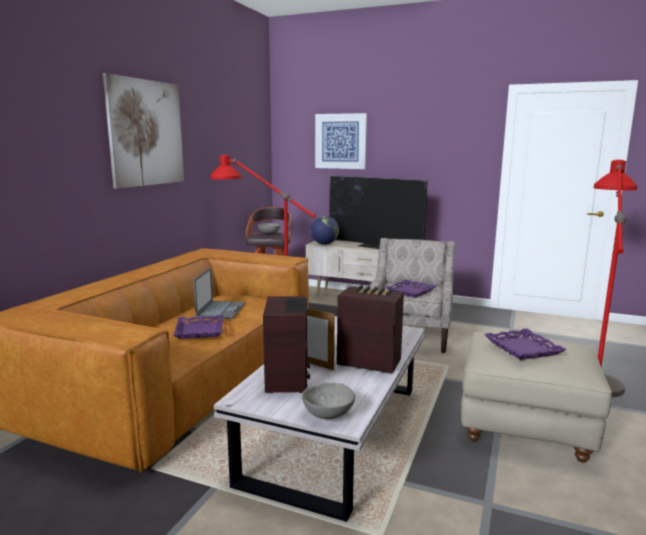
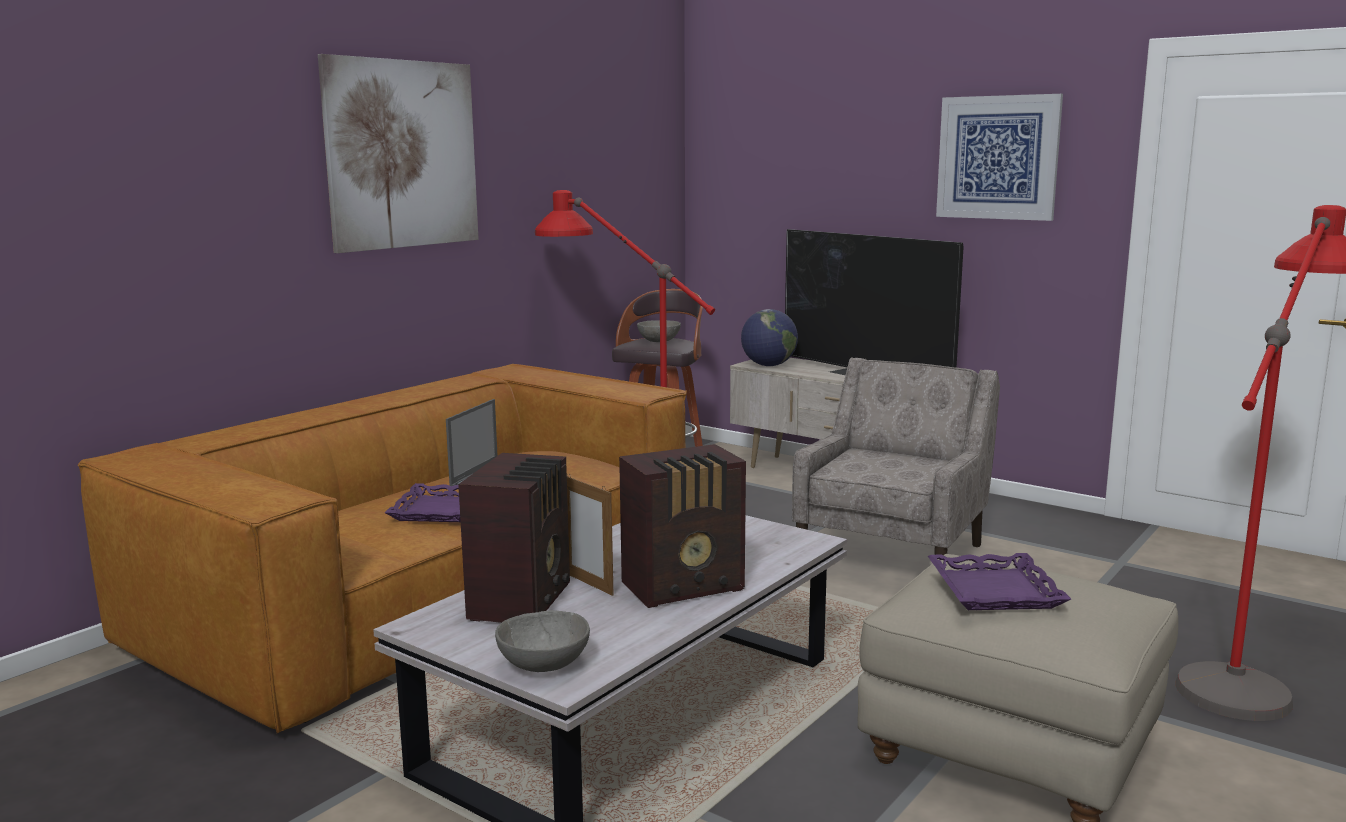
camera: 15 degrees right, 0 degrees up
picture [315,113,367,169] -> picture moved to [936,94,1063,221]
radio [337,285,404,374] -> radio turned 120 degrees clockwise [619,444,746,608]
purple tray [385,279,436,298] -> none

